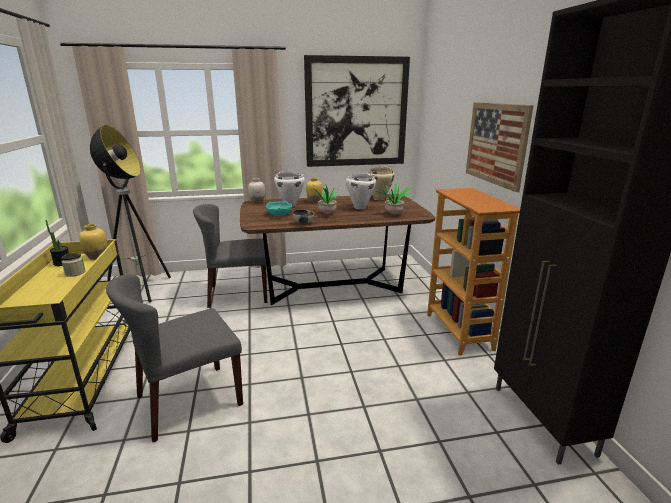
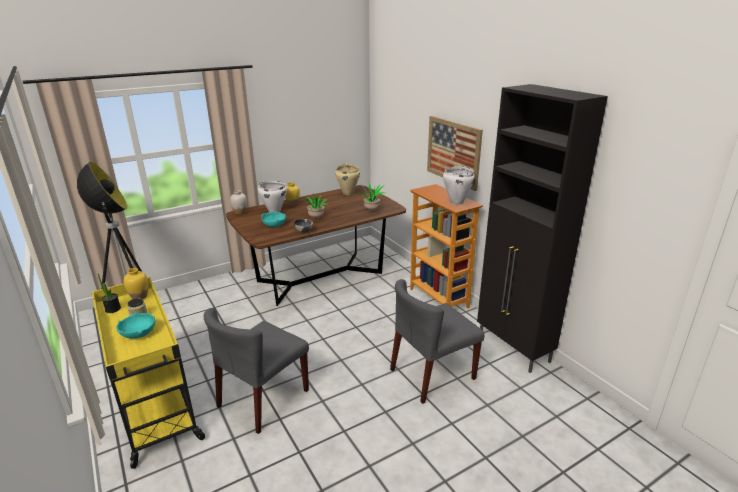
camera: 20 degrees left, 5 degrees up
grey chair [193,204,267,308] -> grey chair moved to [390,279,484,404]
picture [304,55,410,167] -> none
white cooking pot [346,174,376,209] -> white cooking pot moved to [443,166,475,205]
none -> turquoise bowl [116,313,155,339]

